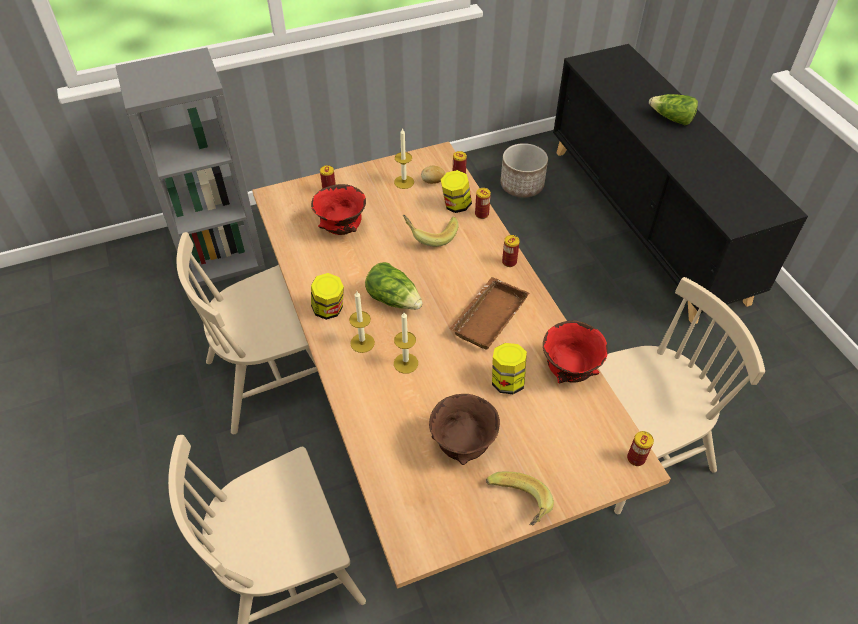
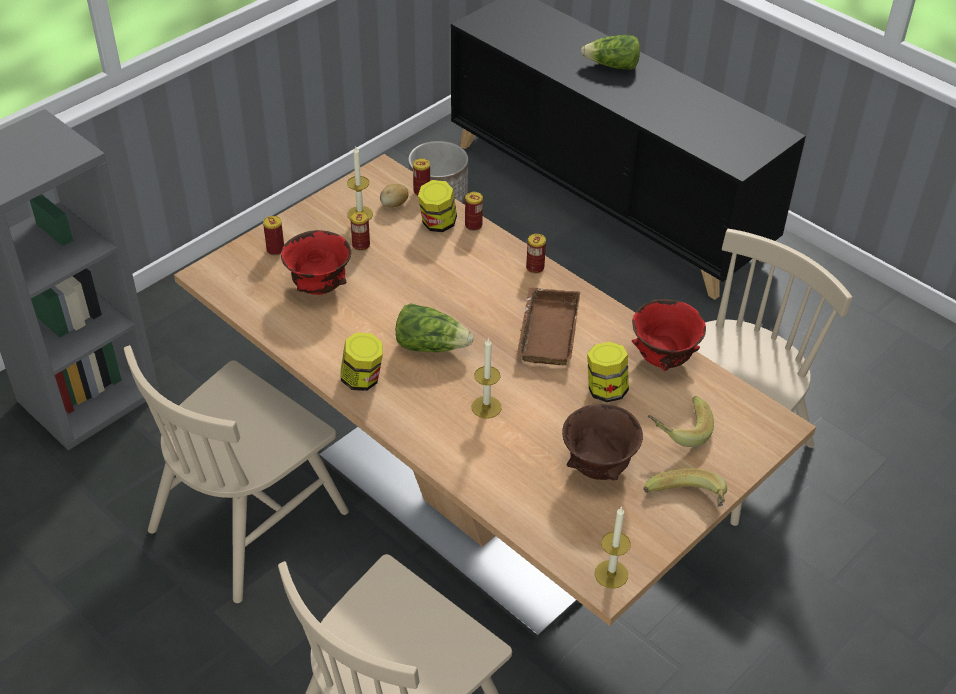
camera: 25 degrees left, 5 degrees down
candle [349,291,375,353] -> candle moved to [595,506,631,589]
banana [403,215,459,247] -> banana moved to [648,396,714,447]
can [627,431,654,466] -> can moved to [350,211,370,251]

